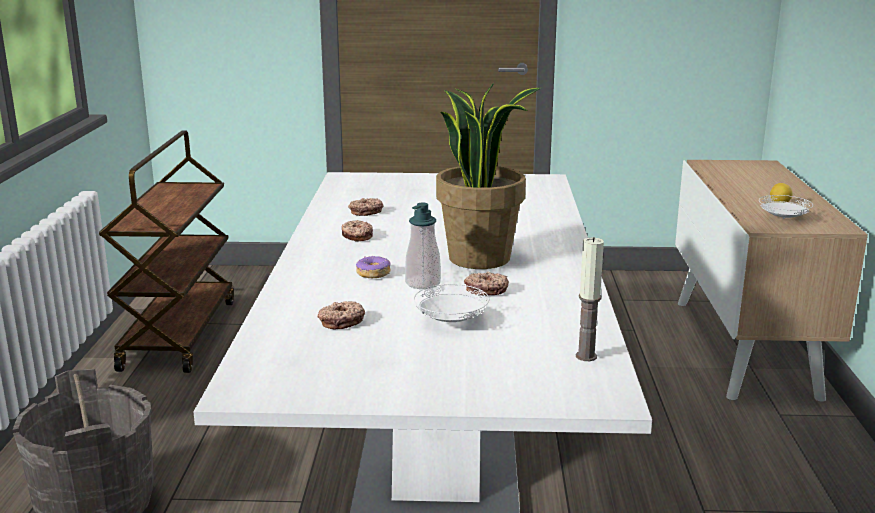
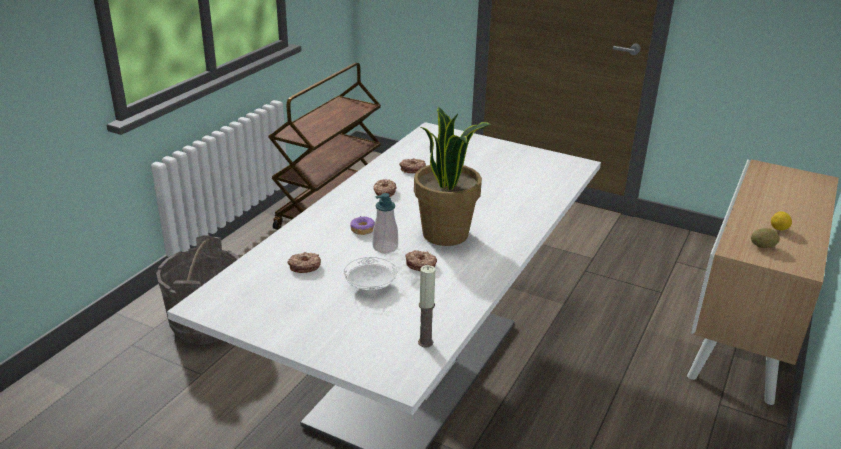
camera: 25 degrees right, 10 degrees up
white plate [759,195,813,219] -> potato [751,228,780,248]

